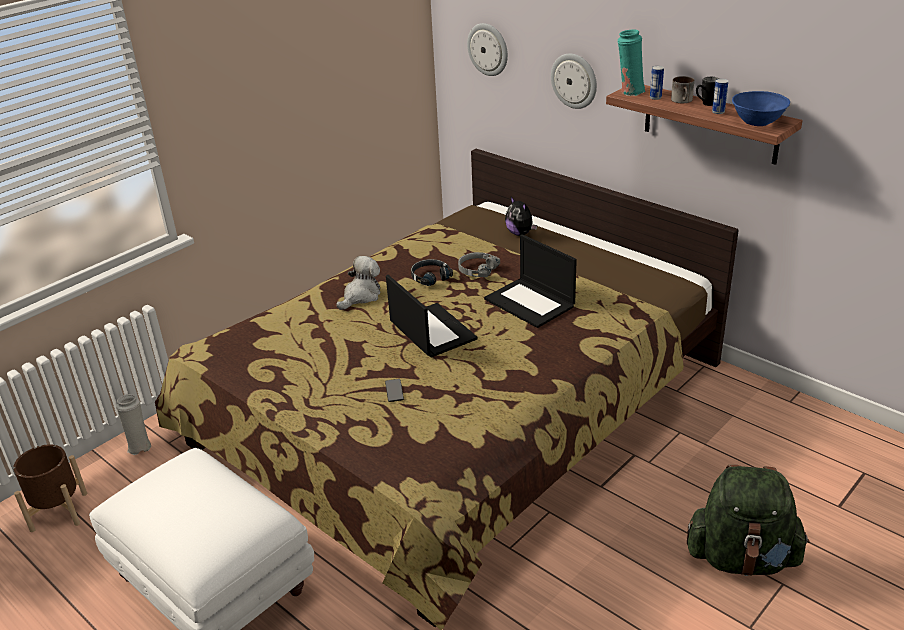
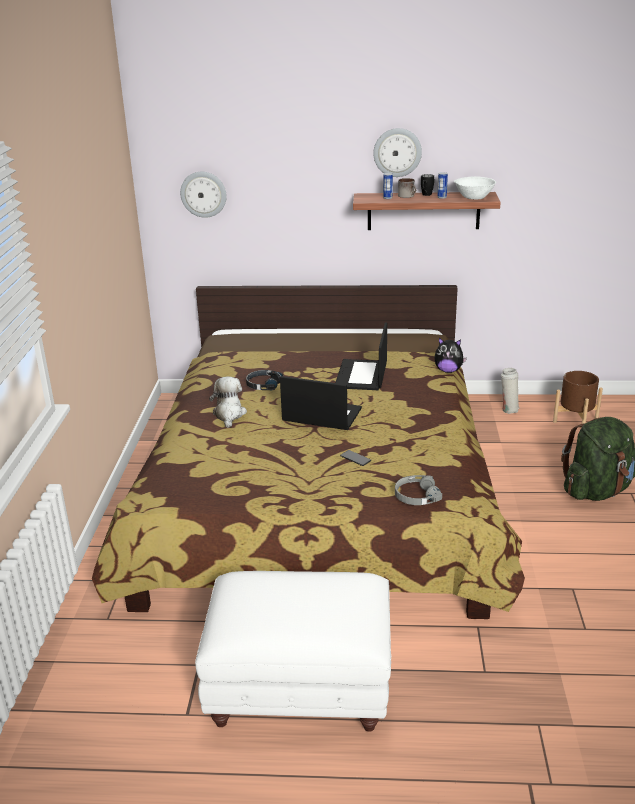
camera: 40 degrees left, 5 degrees down
brown planter [13,444,87,532] -> brown planter moved to [553,371,603,429]
white vase [116,394,151,455] -> white vase moved to [501,368,520,414]
grey headphones [458,252,500,277] -> grey headphones moved to [395,475,442,505]
laptop [484,234,577,328] -> laptop turned 90 degrees clockwise [336,323,387,390]
plush toy [505,197,537,236] -> plush toy moved to [434,338,467,373]
wall clock [551,54,597,109] -> wall clock moved to [373,128,422,177]
turquoise vase [618,29,645,96] -> none
blue bowl [732,91,790,126] -> white bowl [454,177,496,200]

